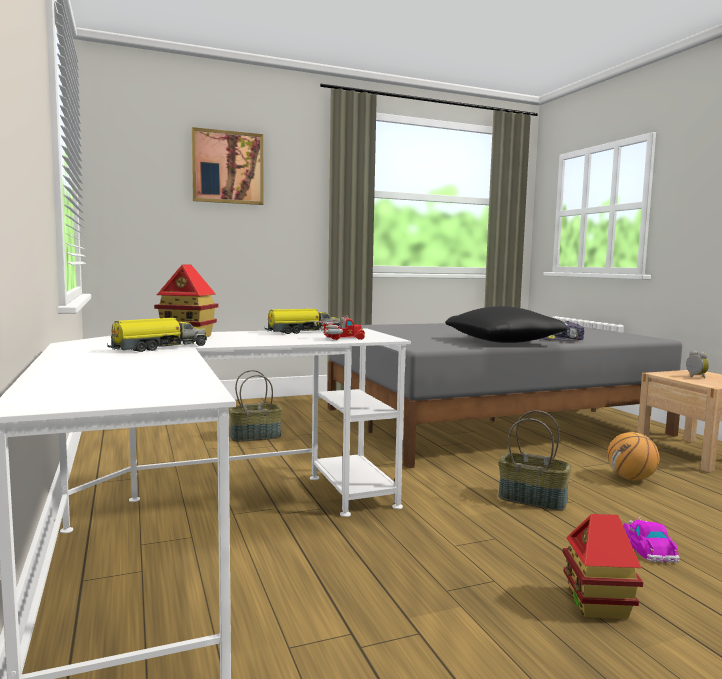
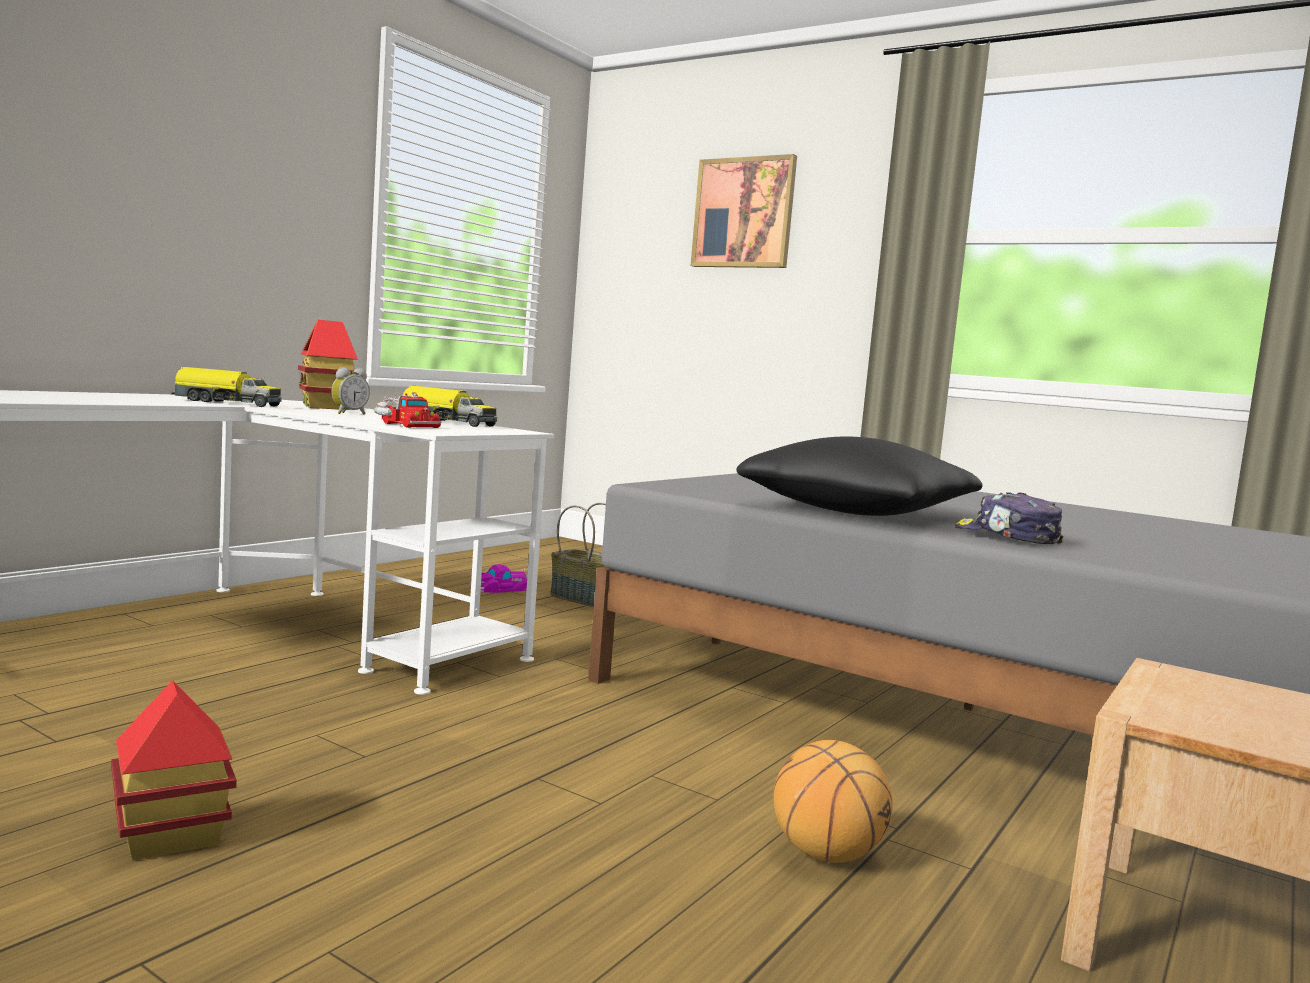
camera: 55 degrees right, 0 degrees up
basket [498,410,572,511] -> none
toy car [623,516,680,563] -> toy car moved to [468,564,527,593]
alarm clock [686,350,709,378] -> alarm clock moved to [332,367,370,414]

